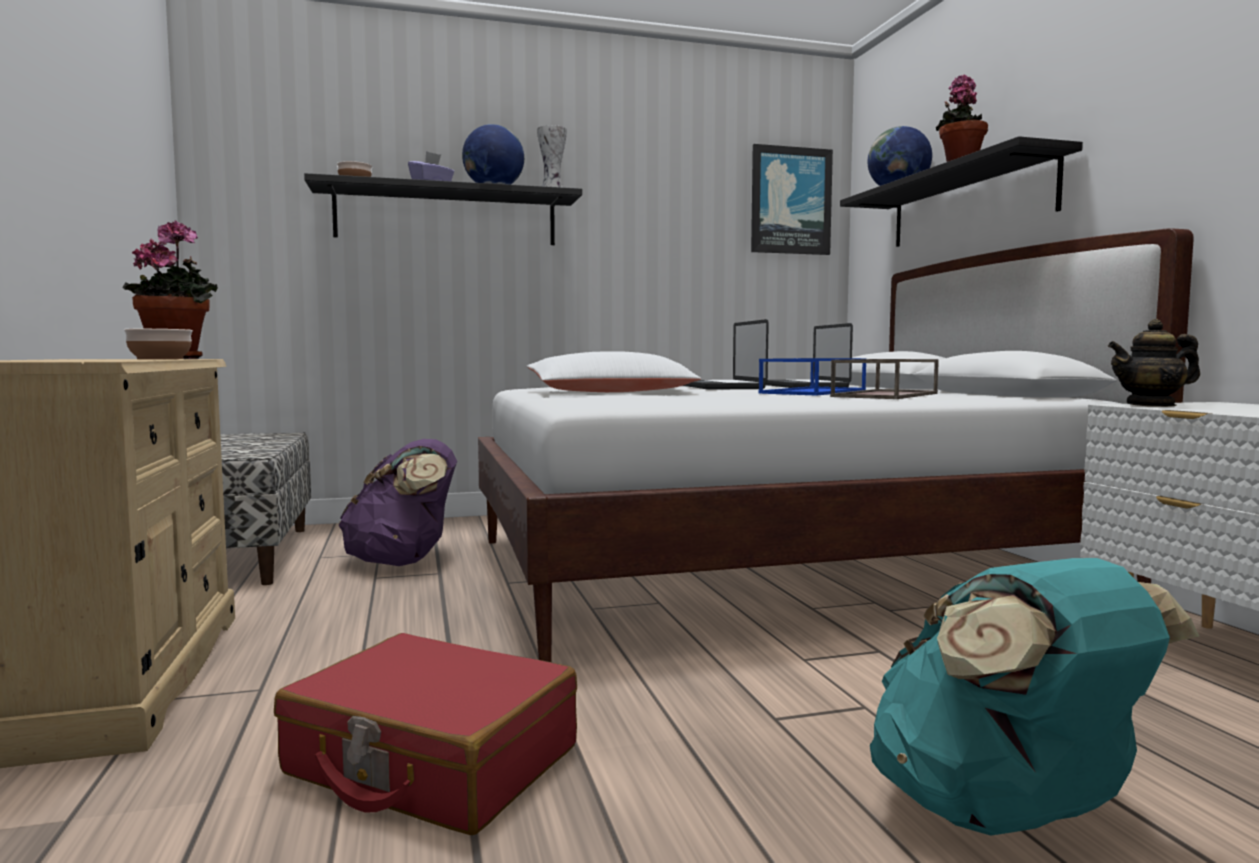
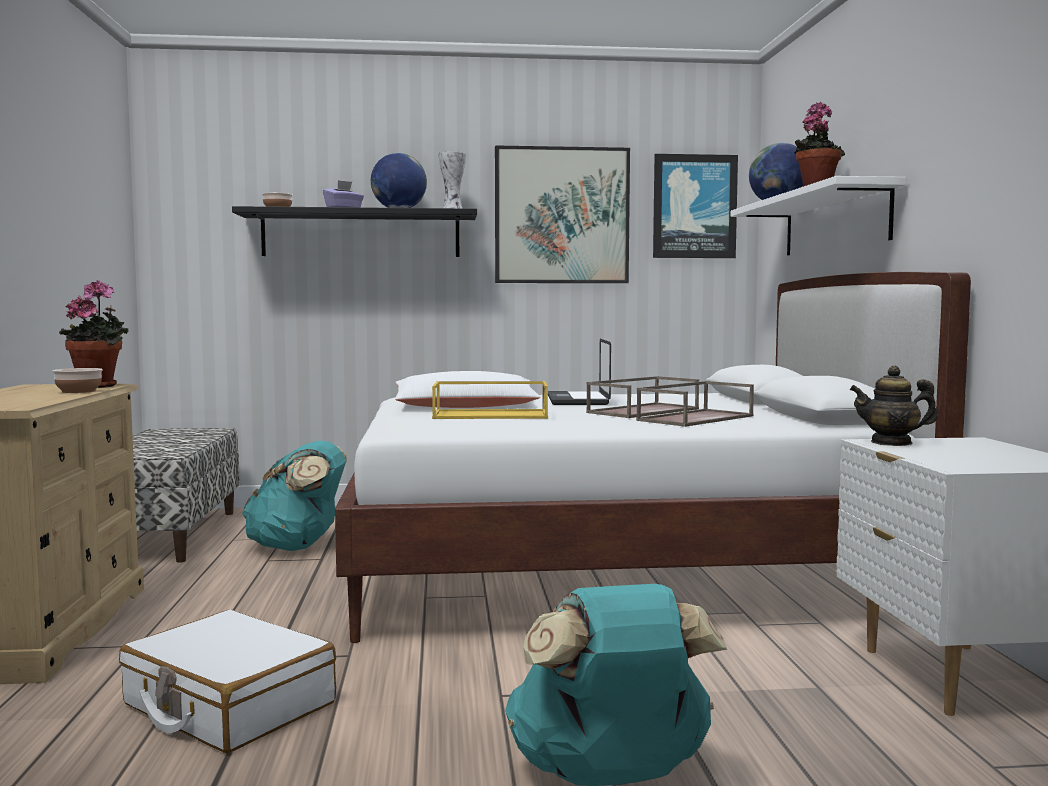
camera: 10 degrees right, 0 degrees up
red suitcase [274,633,577,835] -> white suitcase [119,610,336,753]
purple backpack [338,439,457,566] -> turquoise backpack [242,441,347,551]
blue tray [758,358,866,396] -> brown tray [586,376,699,418]
laptop [765,323,853,388] -> none
black shelf [840,136,1083,247] -> white shelf [730,176,906,255]
none -> yellow tray [432,381,548,419]
none -> picture [495,145,630,283]

